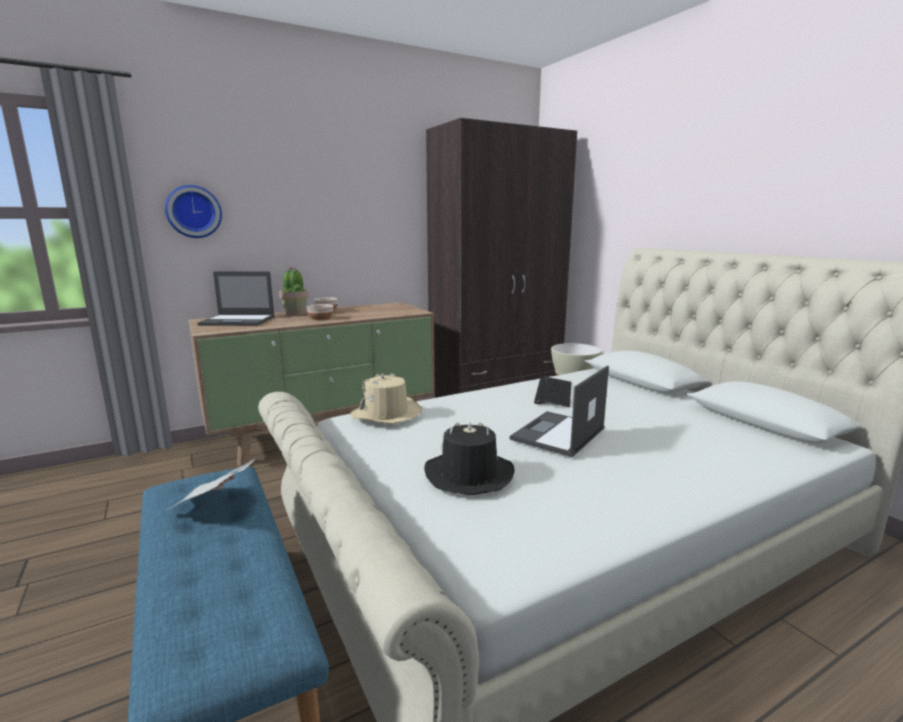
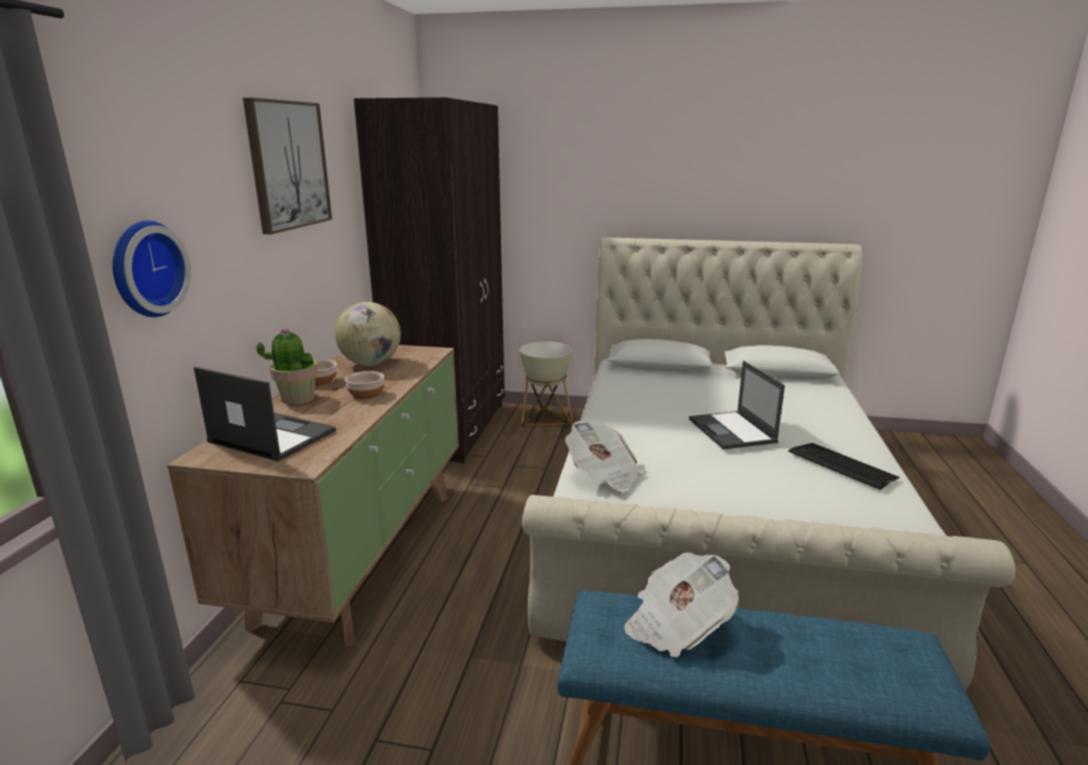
camera: 50 degrees left, 5 degrees up
laptop [197,272,275,326] -> laptop turned 105 degrees counterclockwise [194,367,336,461]
beige hat [350,372,422,424] -> newspaper [565,421,642,492]
black hat [424,423,515,495] -> none
keyboard [534,377,572,407] -> keyboard moved to [789,443,900,490]
none -> picture [243,98,332,234]
none -> globe [335,302,401,366]

